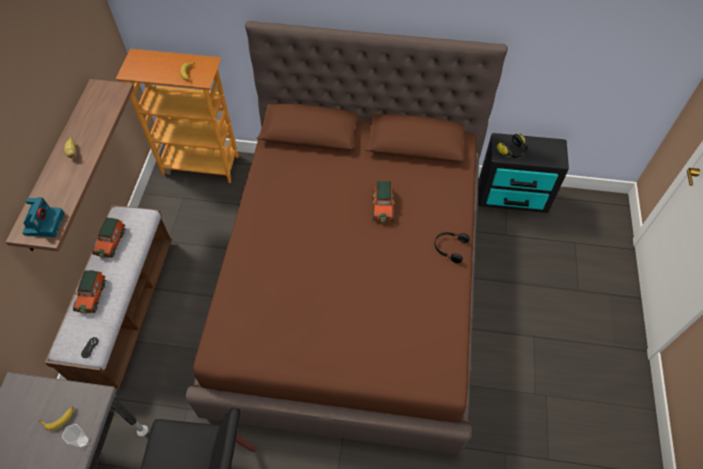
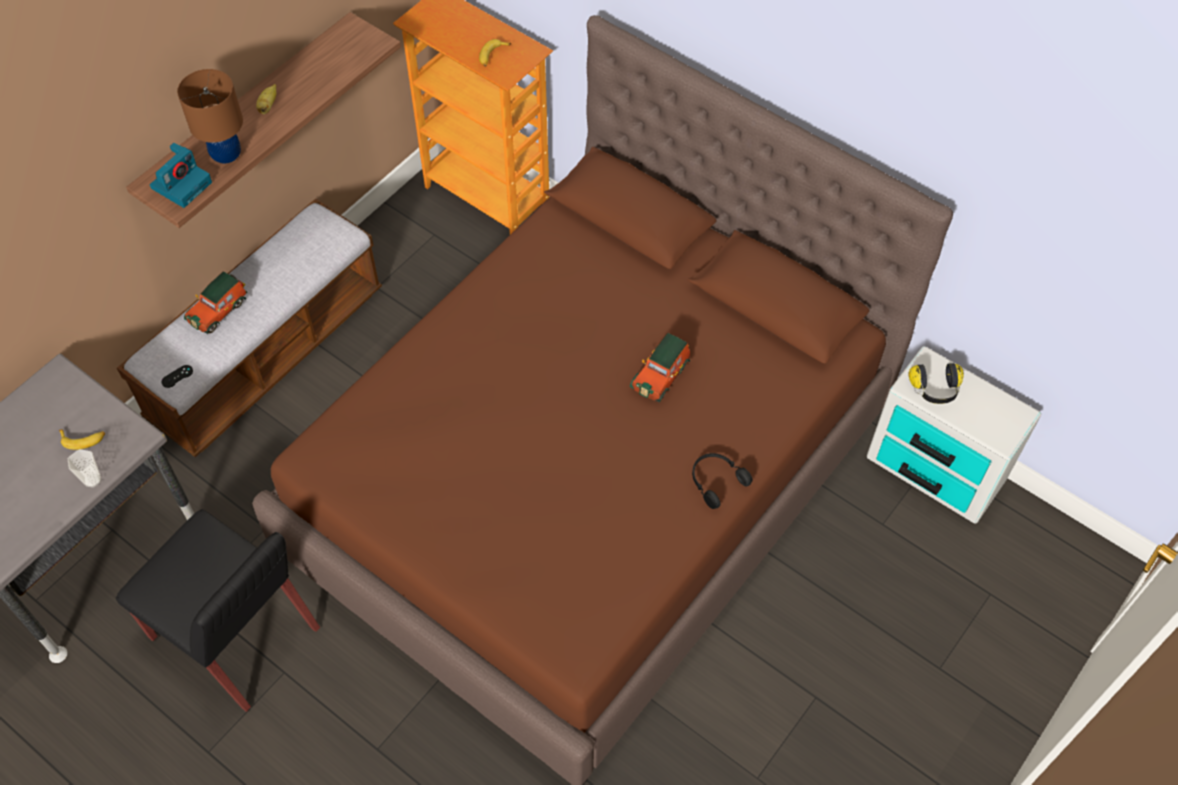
camera: 30 degrees right, 0 degrees up
toy car [92,217,126,258] -> none
black nightstand [478,133,569,213] -> white nightstand [867,346,1041,524]
none -> brown table lamp [177,69,243,164]

